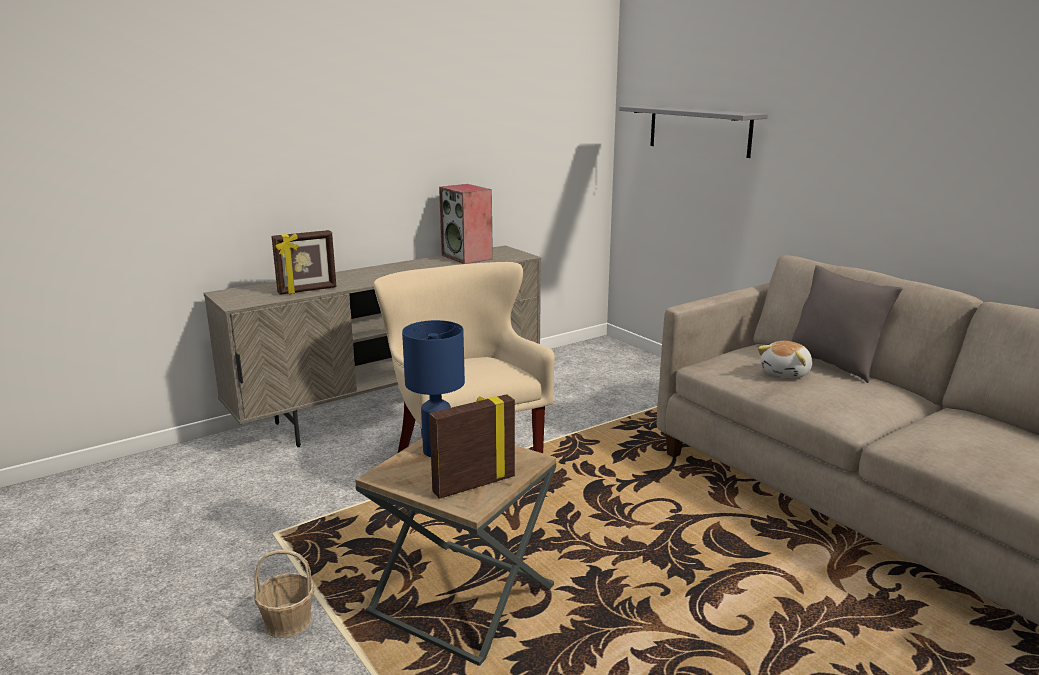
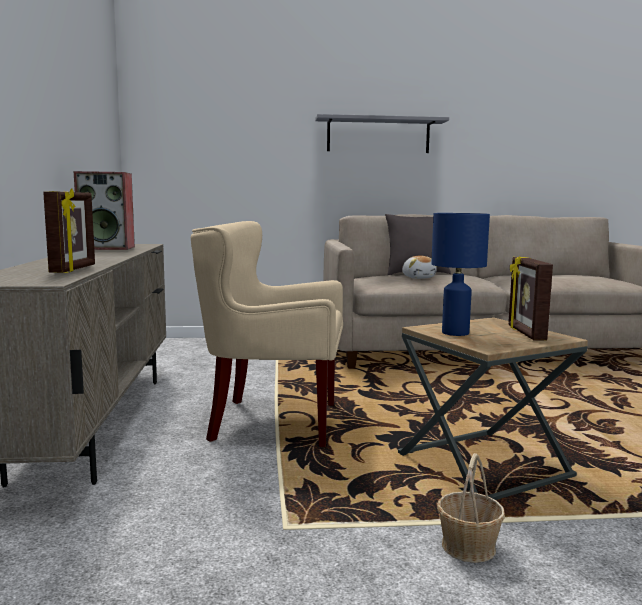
camera: 60 degrees left, 10 degrees down
grey shelf [619,105,768,158] -> grey shelf moved to [315,114,449,153]

